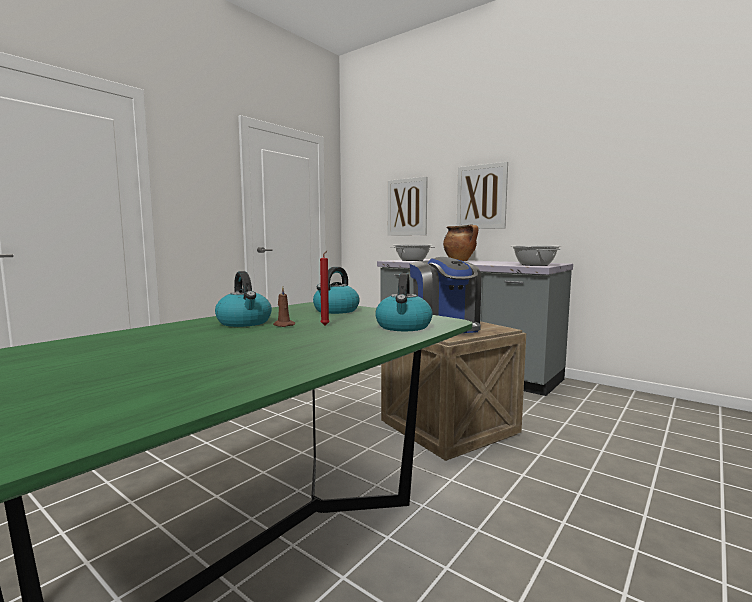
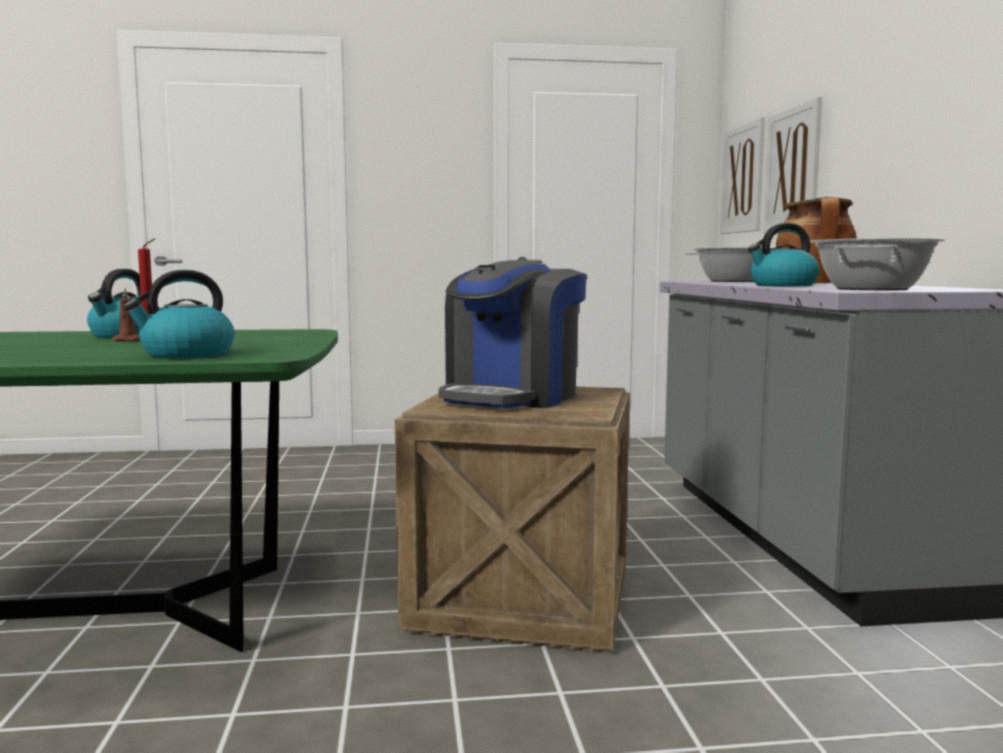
camera: 45 degrees right, 0 degrees up
kettle [313,267,360,314] -> kettle moved to [748,223,820,287]
picture [457,162,508,229] -> picture moved to [720,117,765,234]

